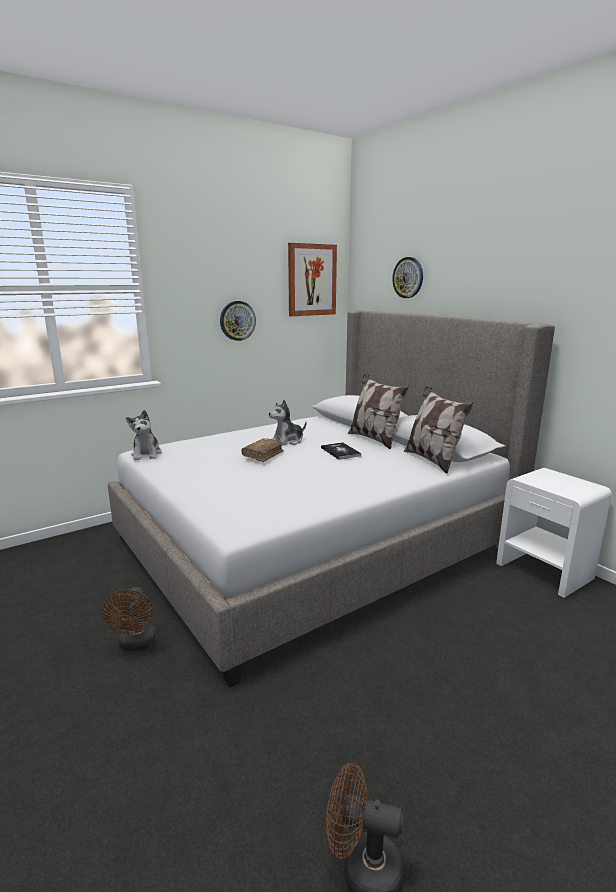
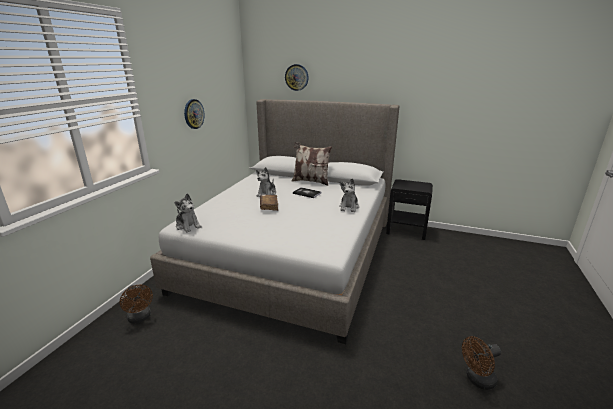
camera: 35 degrees left, 5 degrees up
brown fan [102,587,156,651] -> brown fan moved to [120,285,153,323]
picture [288,243,337,316] -> none
pillow [404,386,474,474] -> none
white nightstand [496,468,612,598] -> black nightstand [386,179,433,240]
none -> plush toy [339,179,359,212]

